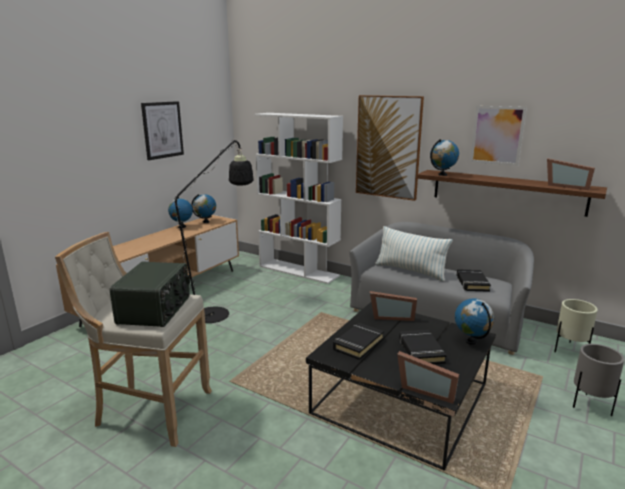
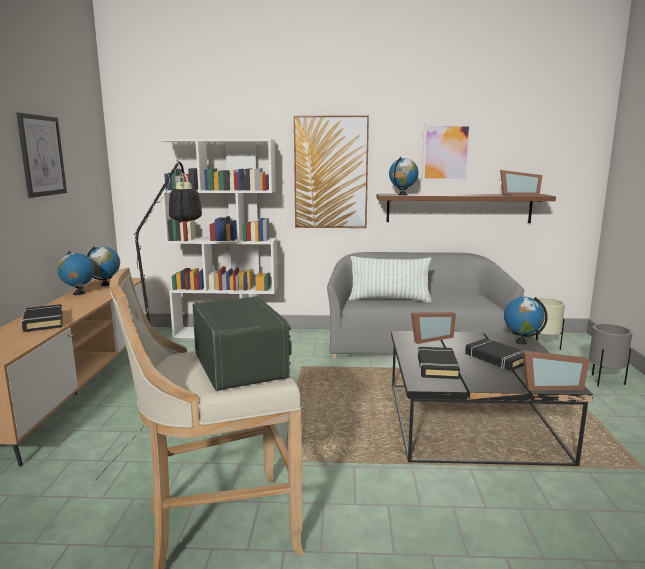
camera: 30 degrees left, 5 degrees down
black book [457,270,491,292] -> black book moved to [21,304,63,332]

